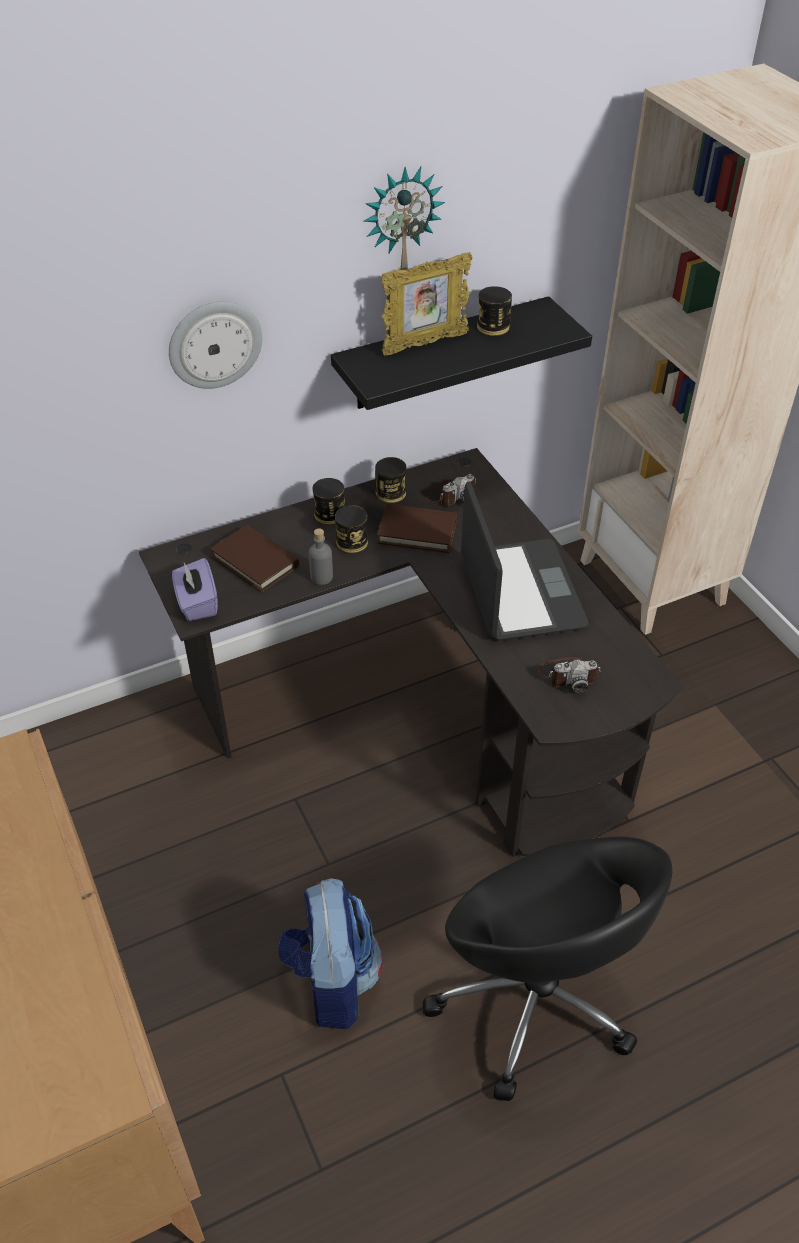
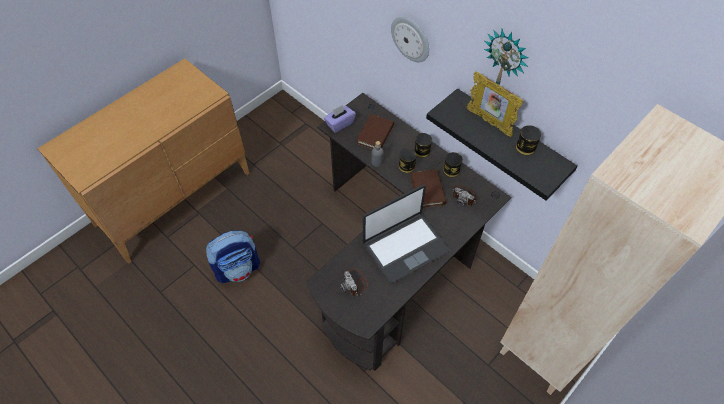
camera: 70 degrees right, 10 degrees up
black office chair [423,837,672,1101] -> none

